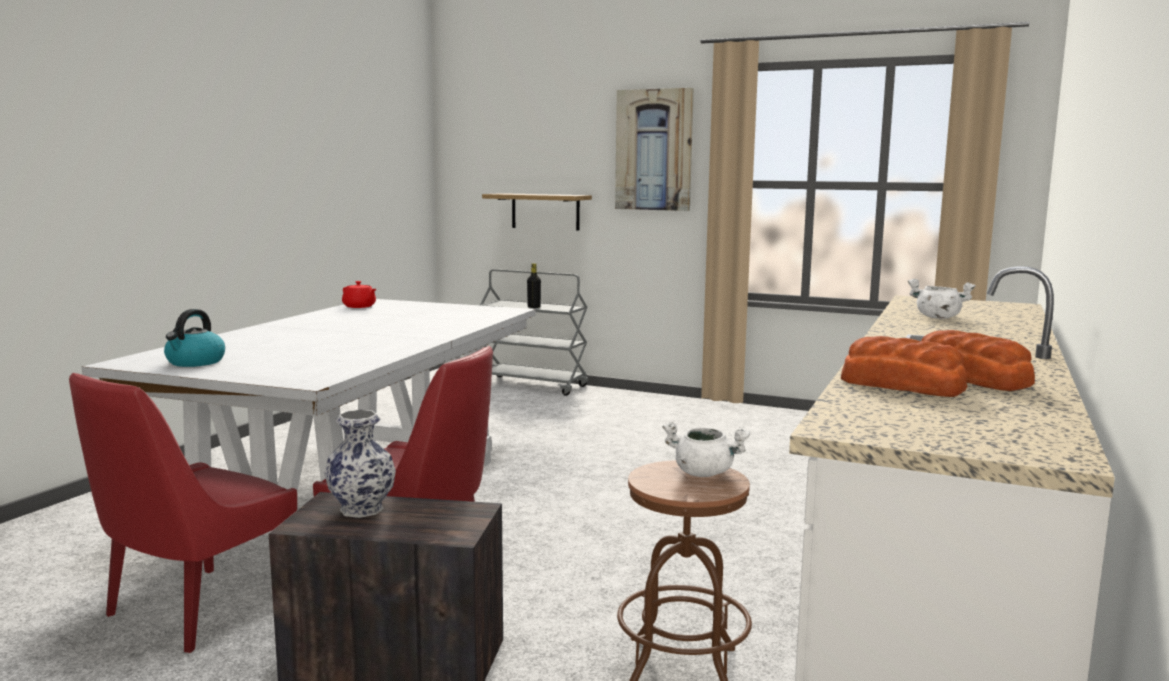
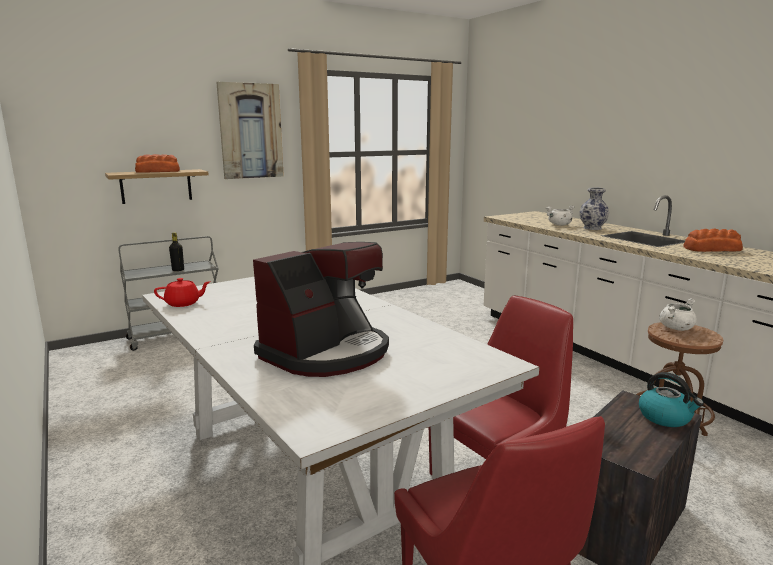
camera: 55 degrees left, 5 degrees up
kettle [164,309,225,367] -> kettle moved to [639,372,704,427]
vase [324,410,396,518] -> vase moved to [580,188,609,230]
bread [841,336,967,397] -> bread moved to [135,154,180,173]
none -> coffee machine [253,242,389,377]

